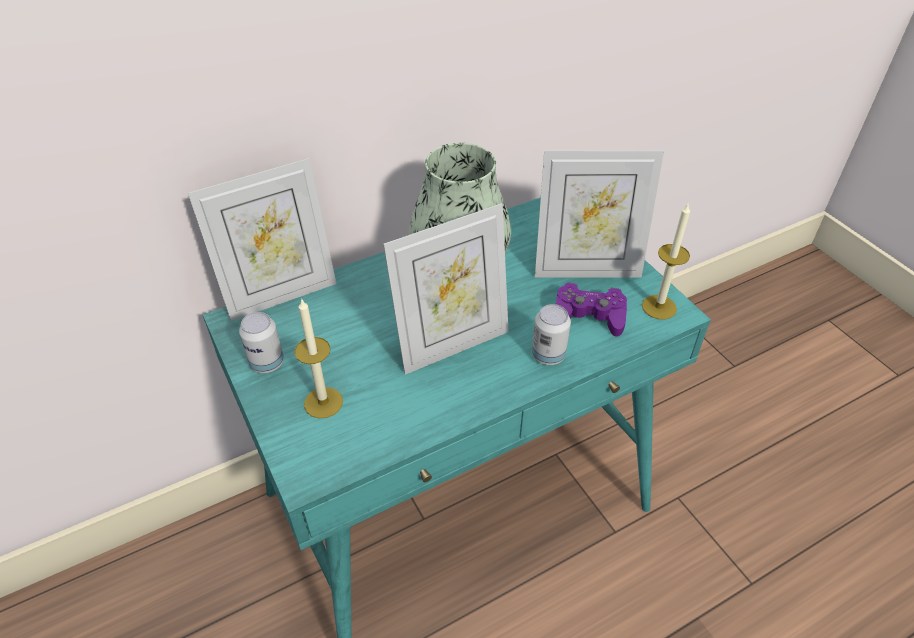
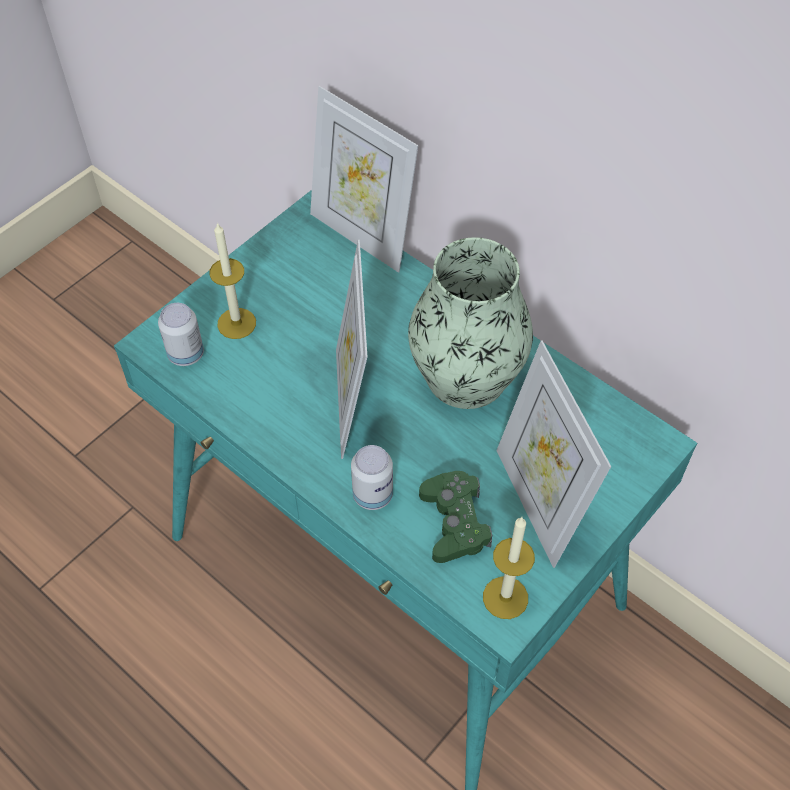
camera: 70 degrees right, 10 degrees up
can [239,312,284,373] -> can moved to [158,303,204,366]
picture frame [383,203,509,375] -> picture frame turned 45 degrees clockwise [336,240,368,459]
purple game controller [556,283,627,337] -> green game controller [419,471,492,563]

